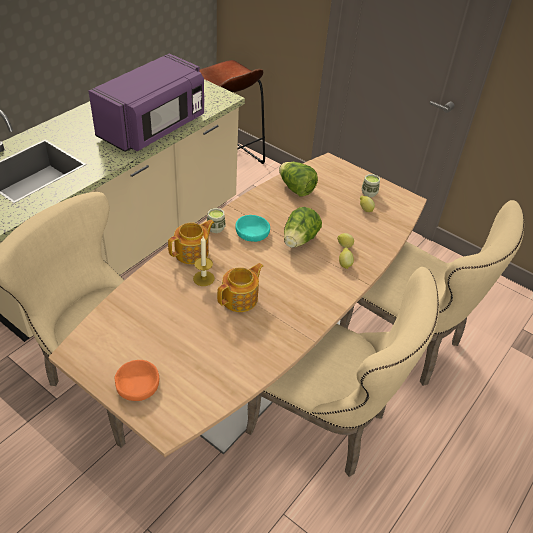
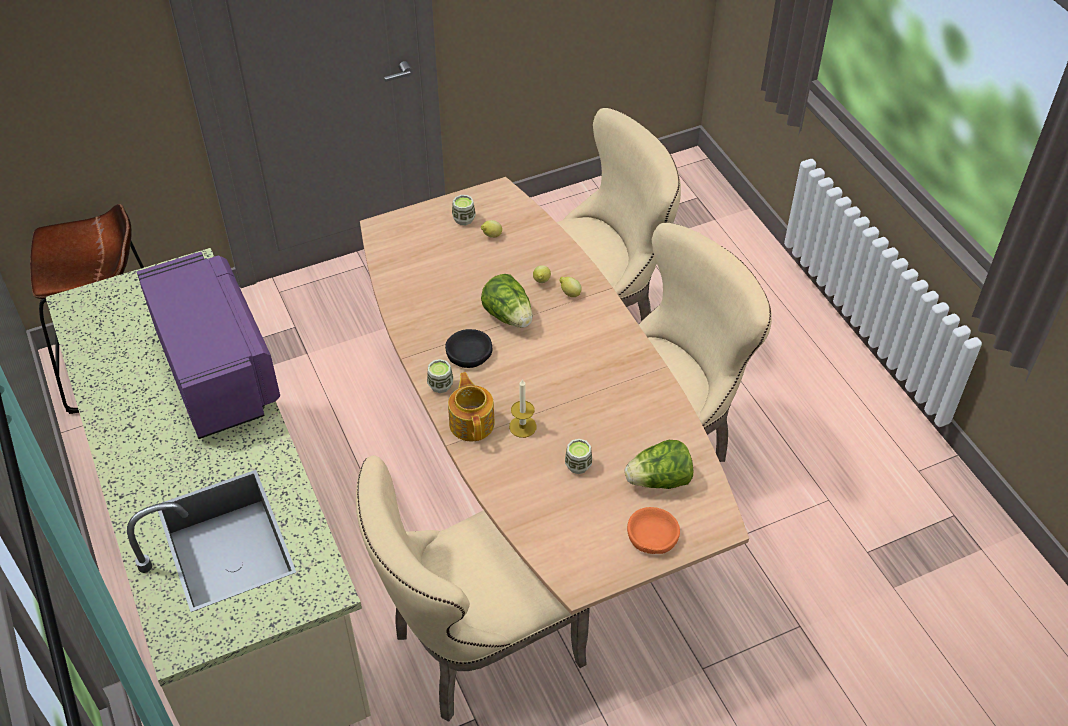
camera: 60 degrees left, 5 degrees up
teapot [217,263,263,312] -> none
turquoise bowl [235,215,270,242] -> black bowl [445,329,492,368]
lettuce [279,162,318,197] -> lettuce moved to [625,440,693,489]
none -> cup [565,439,592,474]

